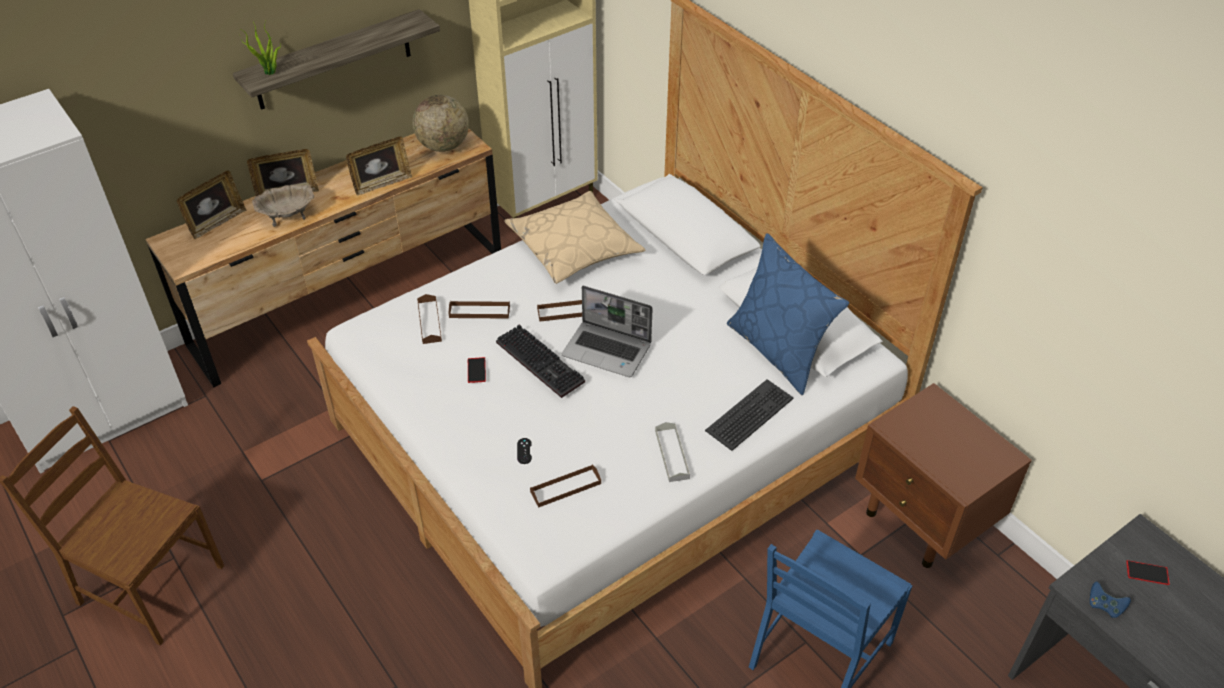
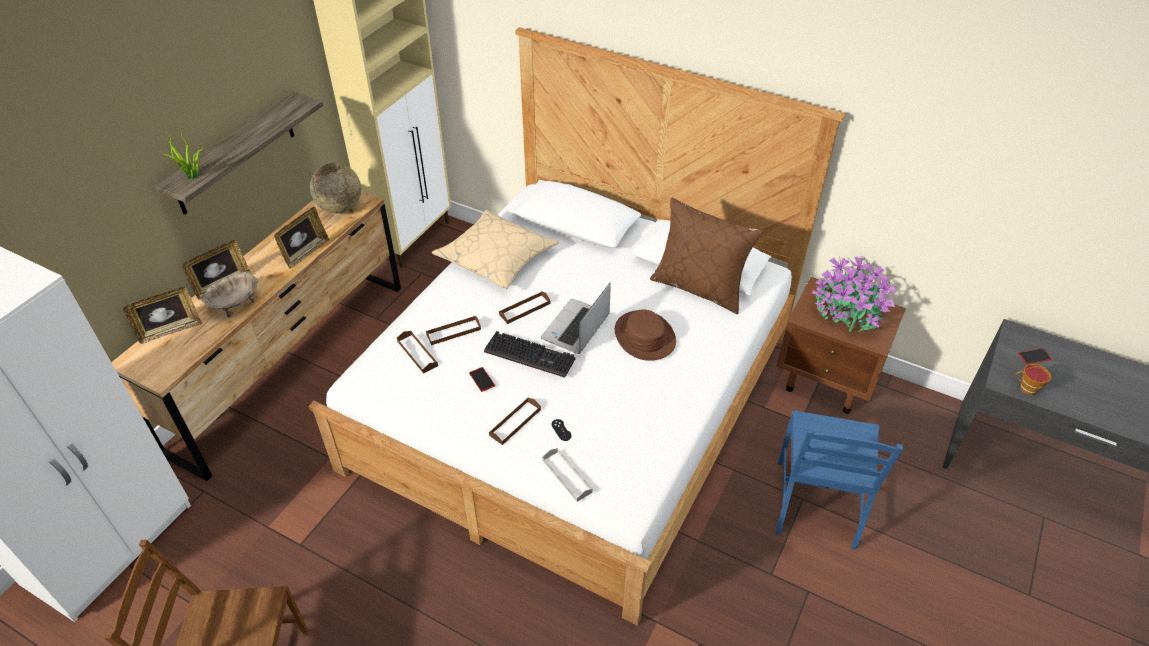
camera: 25 degrees left, 0 degrees up
picture frame [177,171,246,239] -> picture frame turned 45 degrees clockwise [123,287,202,344]
brown tray [530,465,601,508] -> brown tray moved to [489,397,541,445]
laptop [562,286,653,377] -> laptop turned 120 degrees clockwise [541,283,611,354]
grey tray [655,422,690,482] -> grey tray moved to [542,448,593,502]
keyboard [705,379,794,451] -> none
blue pillow [727,233,849,395] -> brown pillow [650,198,764,315]
blue game controller [1090,582,1131,618] -> cup [1015,364,1051,395]
none -> brown hat [615,310,676,361]
none -> potted plant [812,255,896,332]

